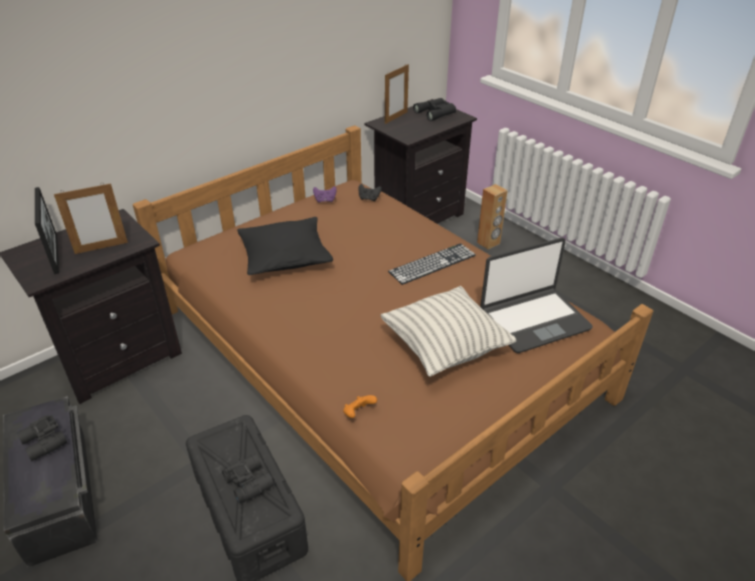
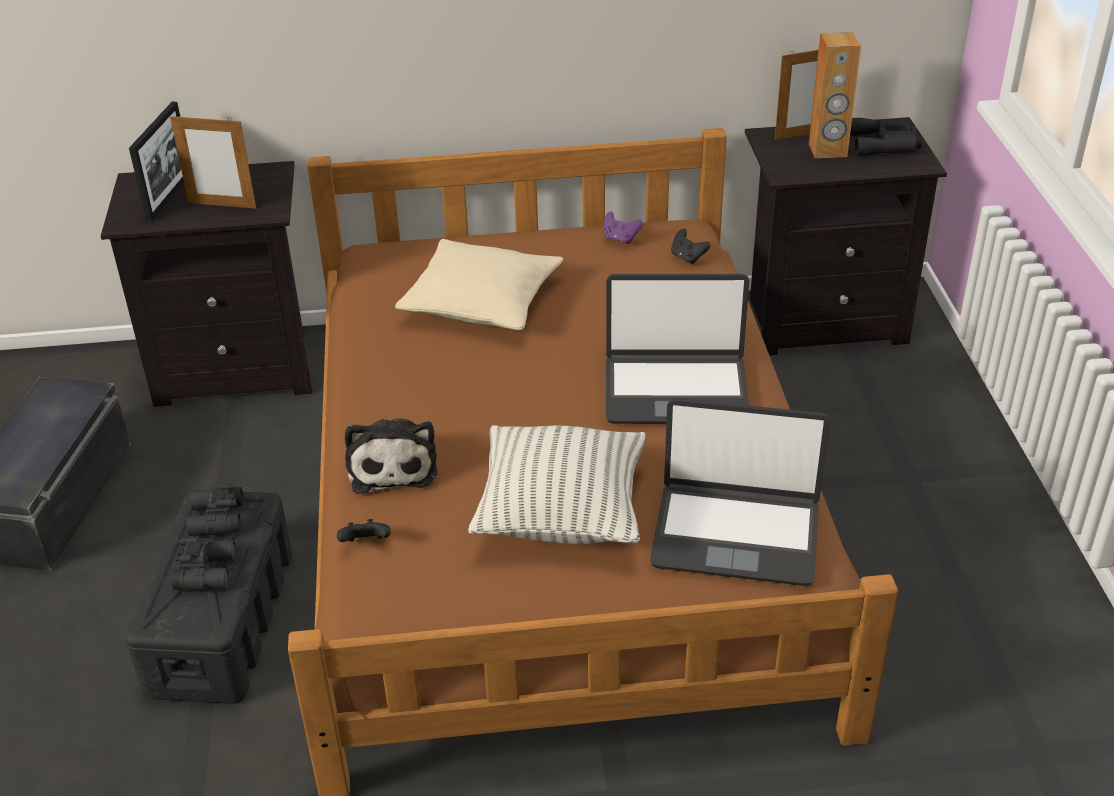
camera: 35 degrees right, 0 degrees up
black binoculars [17,415,67,461] -> black binoculars moved to [187,484,244,537]
black pillow [237,217,333,275] -> beige pillow [395,239,563,330]
orange game controller [343,395,377,418] -> black game controller [337,519,391,542]
keyboard [388,243,476,285] -> laptop [606,274,749,424]
brown speaker [477,184,508,249] -> brown speaker moved to [809,32,861,158]
none -> plush toy [344,418,438,494]

